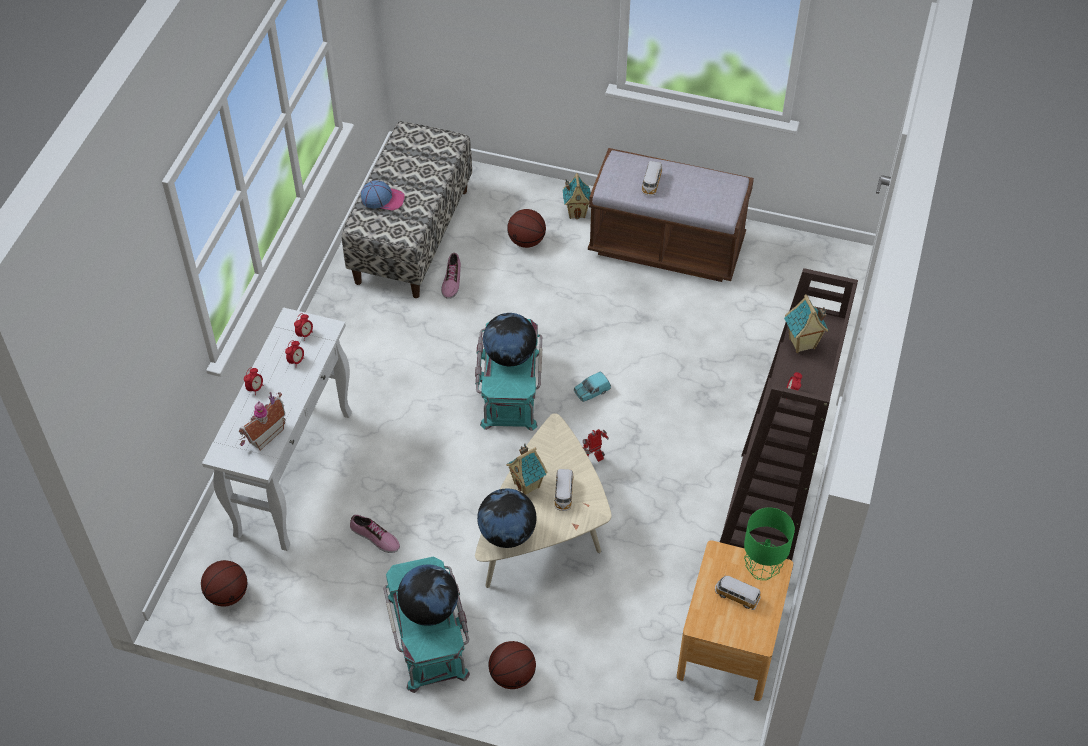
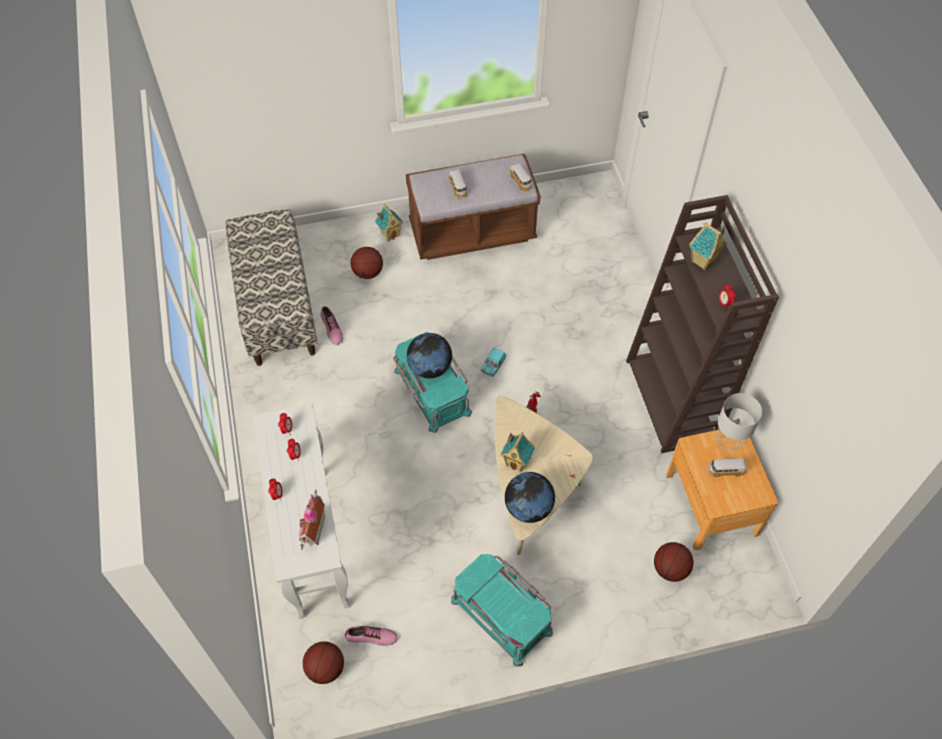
camera: 30 degrees left, 5 degrees up
shoe [350,515,400,553] -> shoe moved to [345,626,398,646]
cap [361,180,405,210] -> none
globe [398,564,458,626] -> none
basketball [489,641,536,689] -> basketball moved to [654,542,694,582]
toy car [554,469,574,511] -> toy car moved to [509,163,532,191]
green table lamp [744,508,795,580] -> grey table lamp [716,393,762,451]

